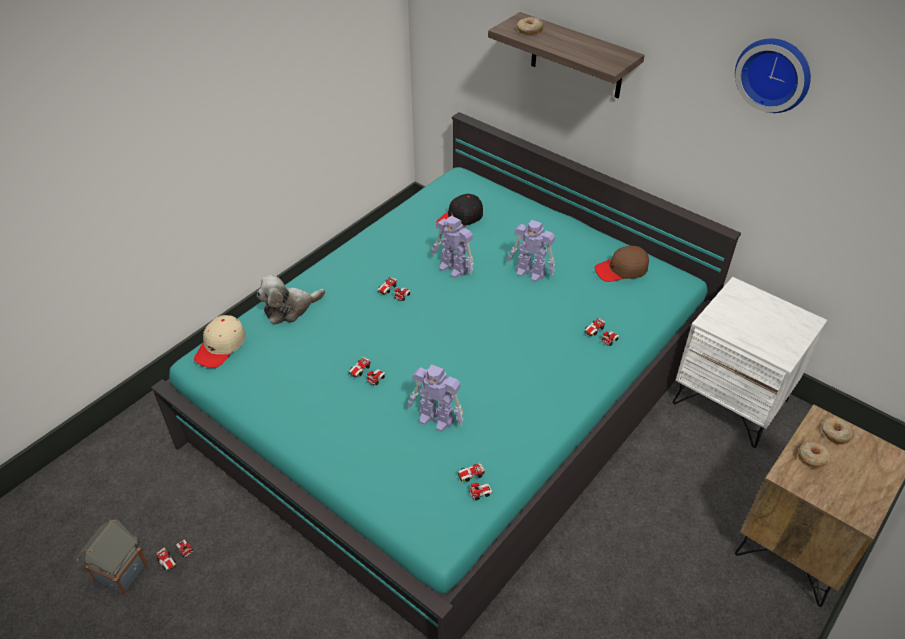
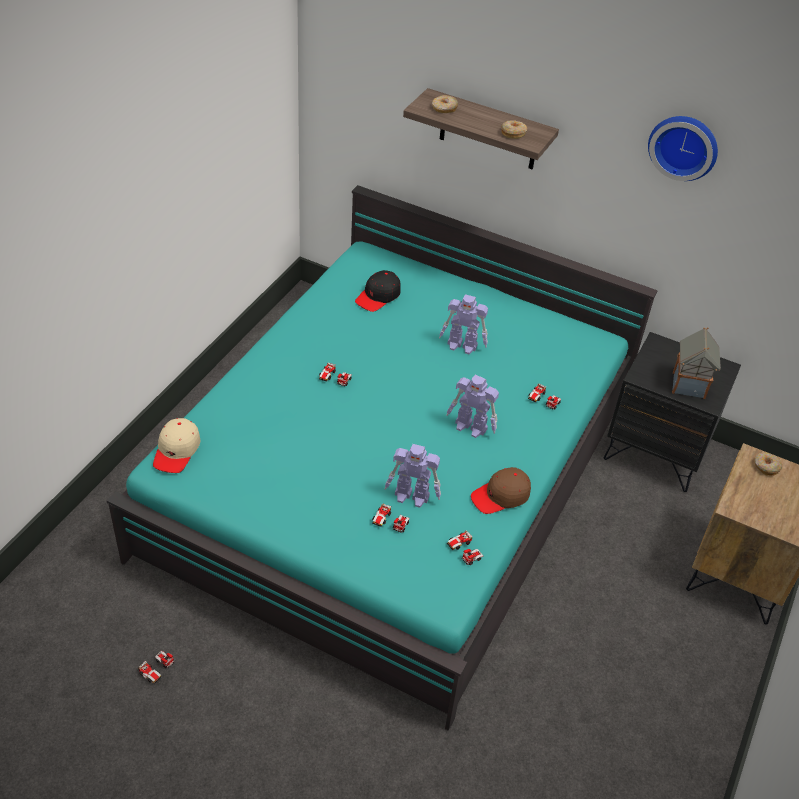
camera: 15 degrees left, 0 degrees up
toy house [76,519,148,595] -> toy house moved to [672,328,721,399]
plush toy [257,275,325,324] -> none
toy car [349,356,386,386] -> toy car moved to [372,503,409,533]
toy robot [432,215,474,278] -> toy robot moved to [446,375,499,438]
brown cap [595,246,649,282] -> brown cap moved to [471,467,531,514]
white nightstand [672,277,827,448] -> black nightstand [604,332,741,492]
donut [798,441,831,468] -> donut moved to [501,120,527,139]

